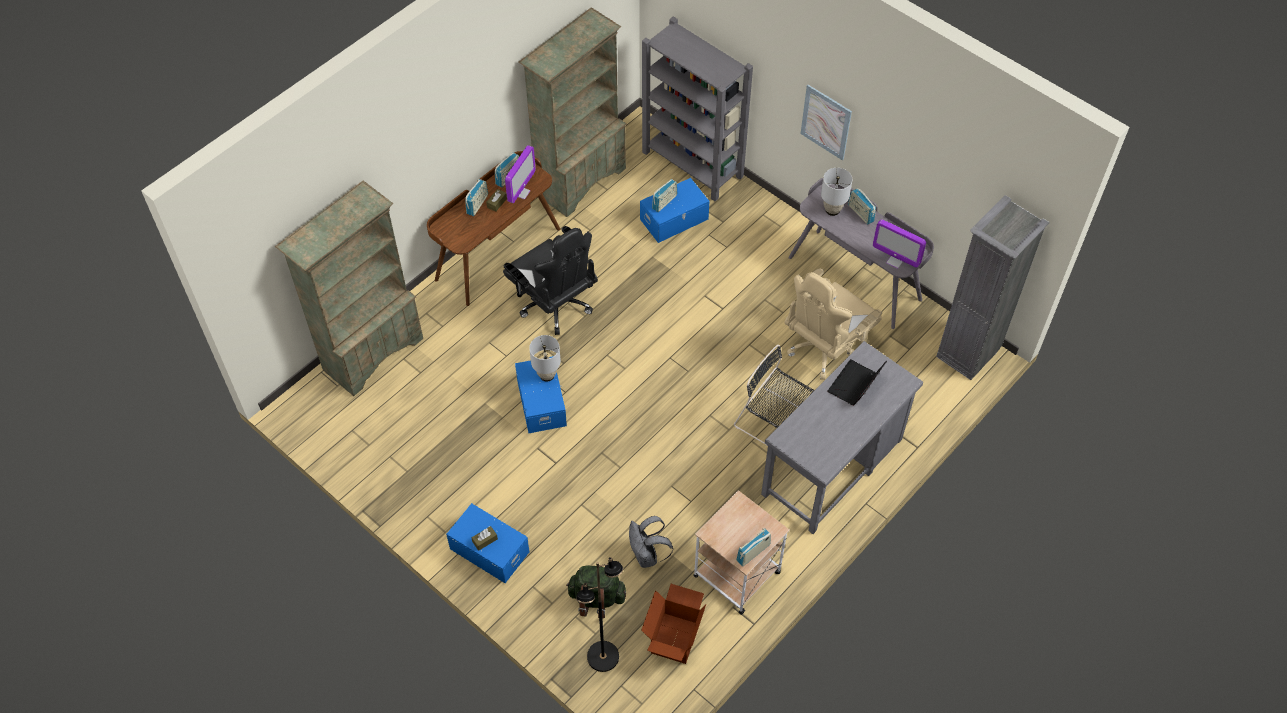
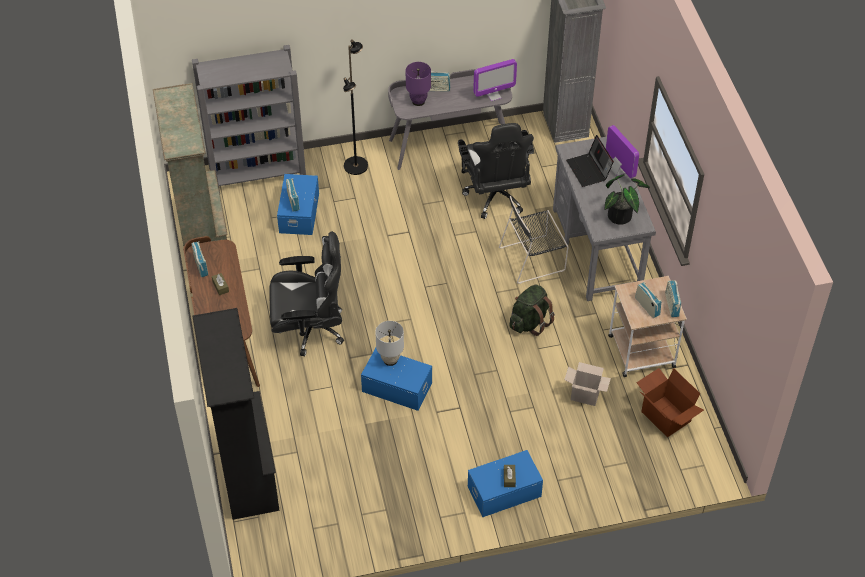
camera: 55 degrees left, 5 degrees down
green bookcase [275,181,423,396] -> black bookcase [193,308,280,520]
radio [465,179,488,216] -> radio moved to [635,282,661,318]
monitor [505,145,536,203] -> monitor moved to [606,125,639,178]
green backpack [566,565,626,619] -> green backpack moved to [510,284,555,336]
black floor lamp [576,557,623,672] -> black floor lamp moved to [343,39,368,175]
grey backpack [629,516,673,568] -> cardboard box [564,362,611,406]
beige office chair [785,268,882,380] -> black office chair [458,123,534,219]
picture [801,84,852,161] -> none
white table lamp [821,168,852,216] -> purple table lamp [406,62,431,106]
none -> potted plant [604,174,650,225]

